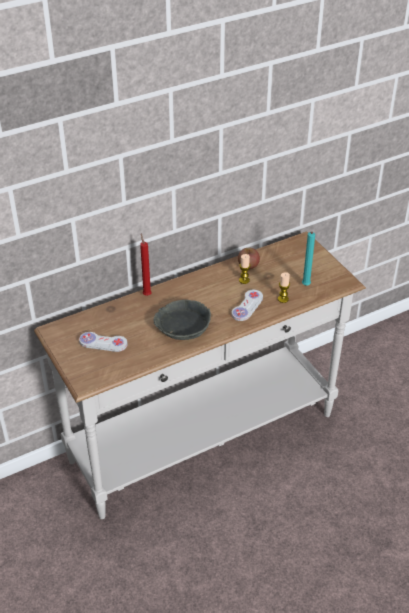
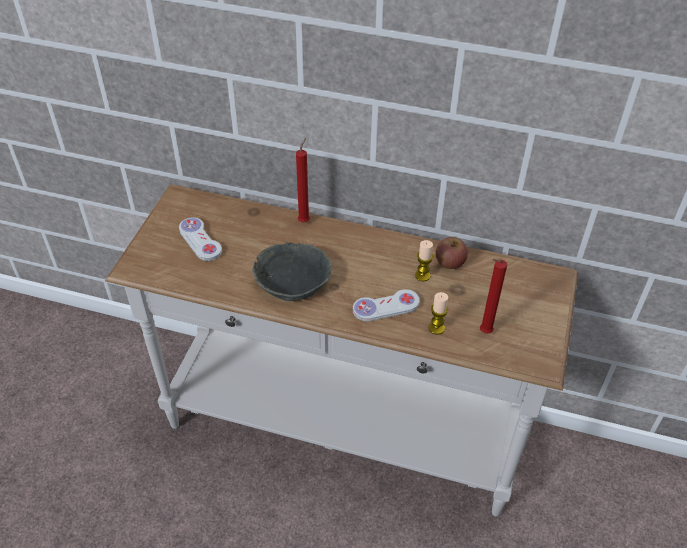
camera: 45 degrees right, 5 degrees up
turquoise candle [302,232,315,286] -> red candle [480,259,507,334]

